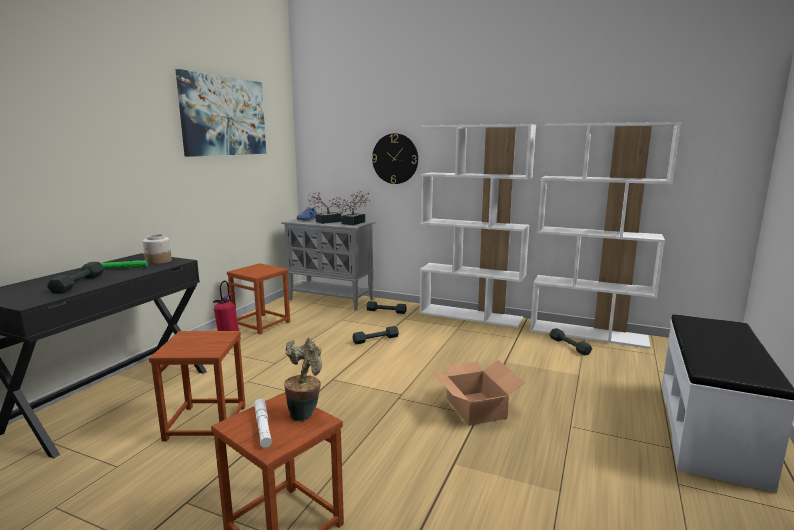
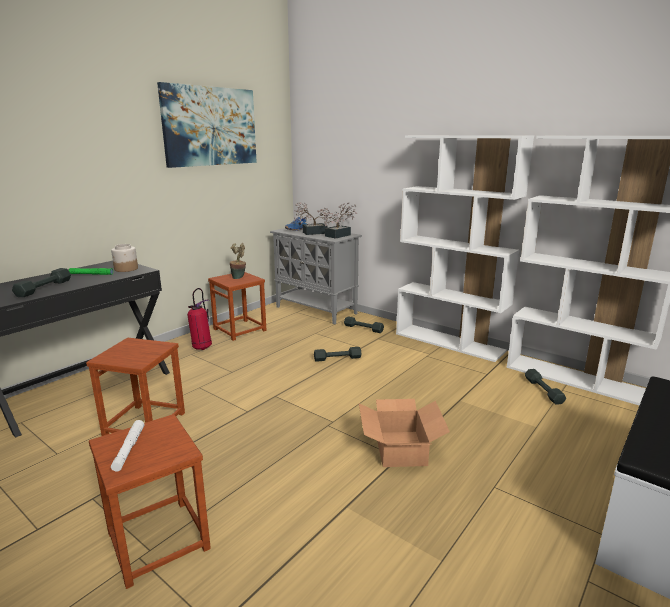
camera: 15 degrees right, 5 degrees up
potted plant [284,338,322,421] -> potted plant moved to [229,243,246,279]
wall clock [372,133,418,184] -> none

